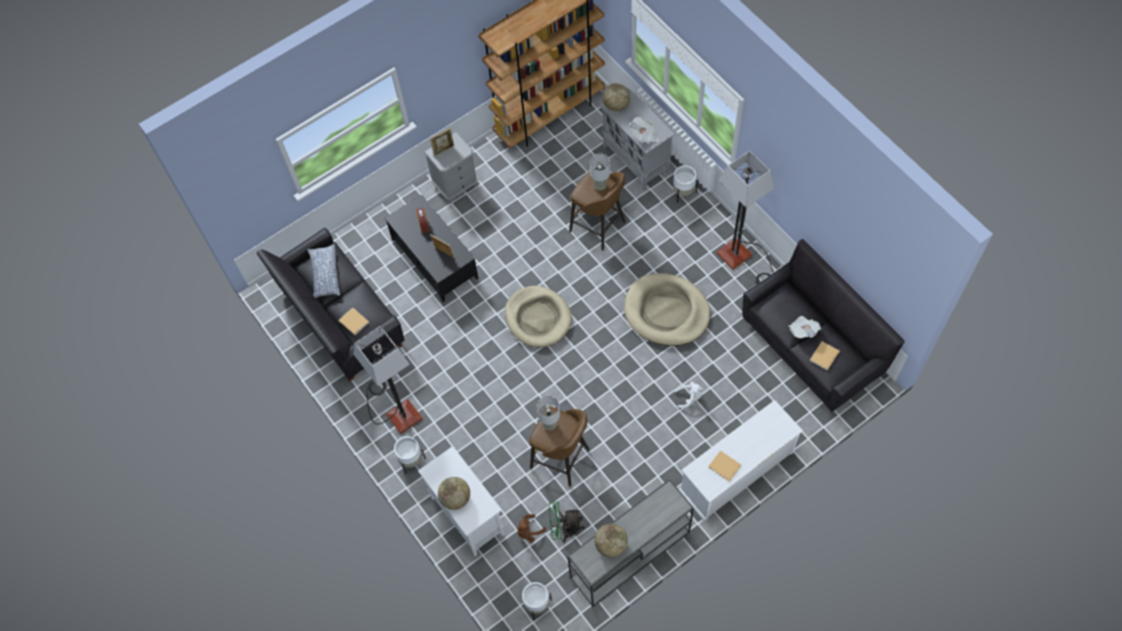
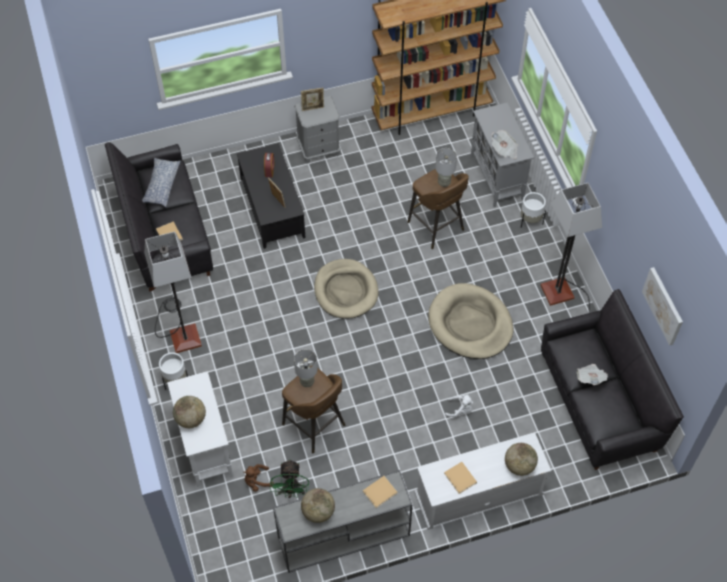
camera: 15 degrees right, 5 degrees down
white planter [522,582,552,620] -> none
green fan [549,502,585,543] -> green fan turned 105 degrees counterclockwise [270,459,309,498]
globe [602,83,630,111] -> globe moved to [505,443,538,476]
beige book [810,341,839,371] -> beige book moved to [363,476,397,508]
none -> picture [642,267,683,346]

